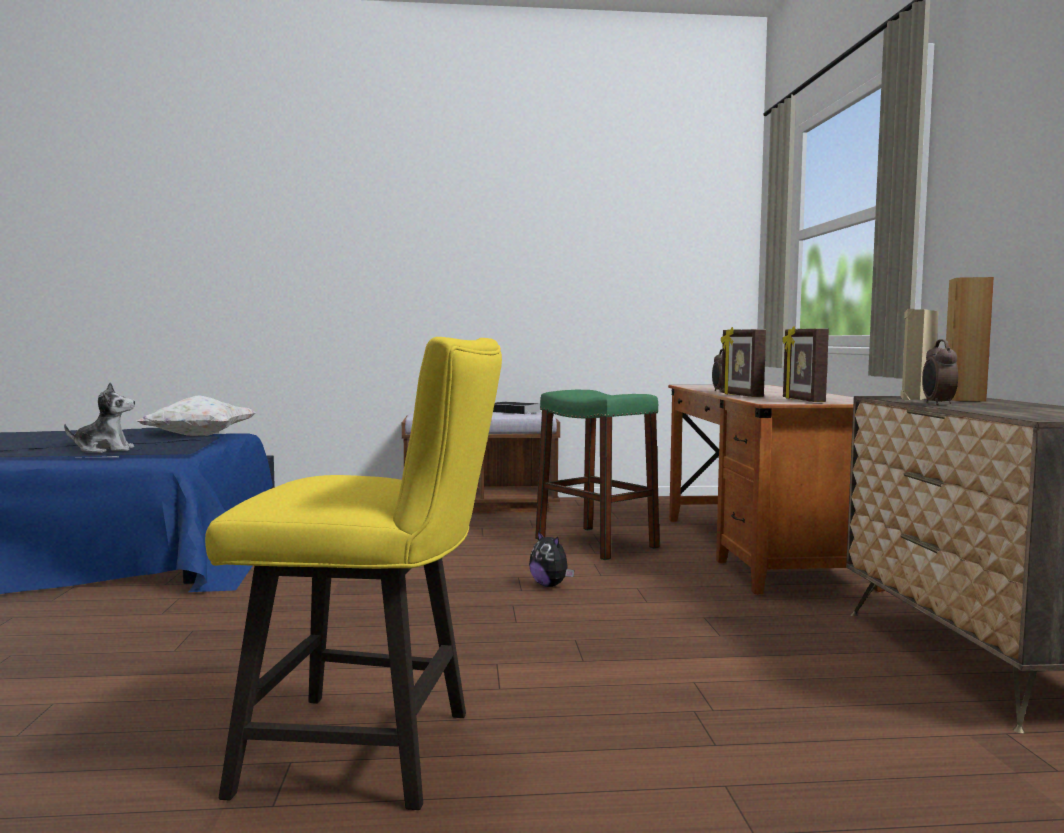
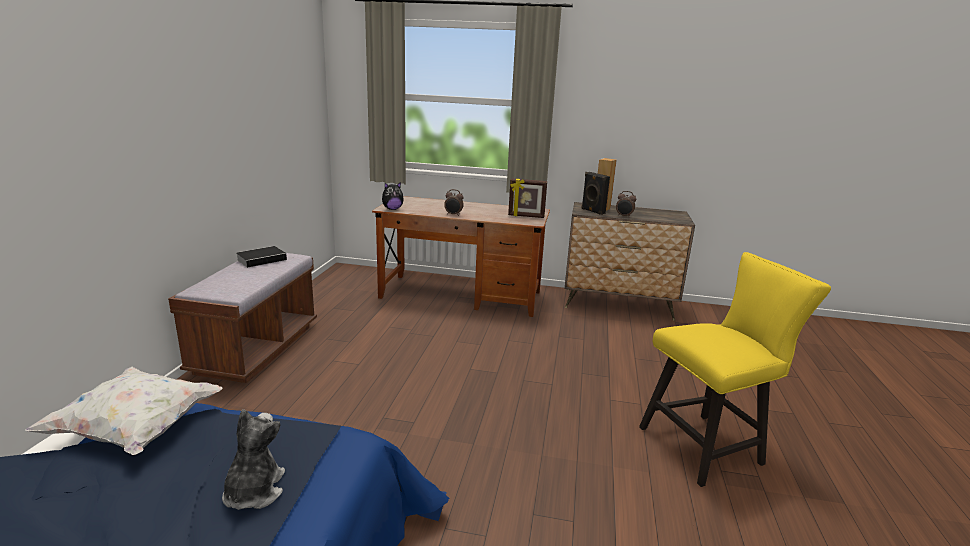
camera: 75 degrees left, 15 degrees up
yellow chair [205,337,502,810] -> yellow chair turned 45 degrees clockwise [639,252,831,487]
plush toy [529,530,574,587] -> plush toy moved to [382,182,404,210]
green stool [535,390,660,560] -> none
picture frame [721,327,766,397] -> none
beige speaker [900,309,939,400] -> black speaker [581,172,610,215]

